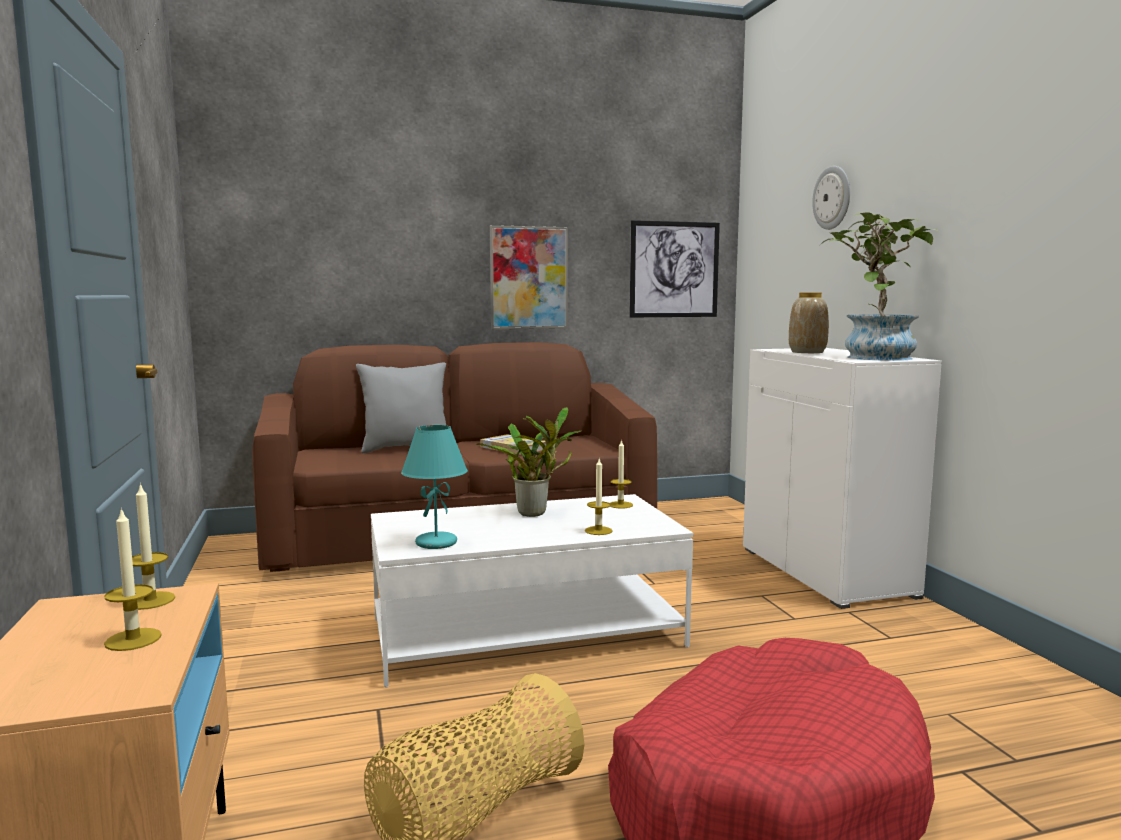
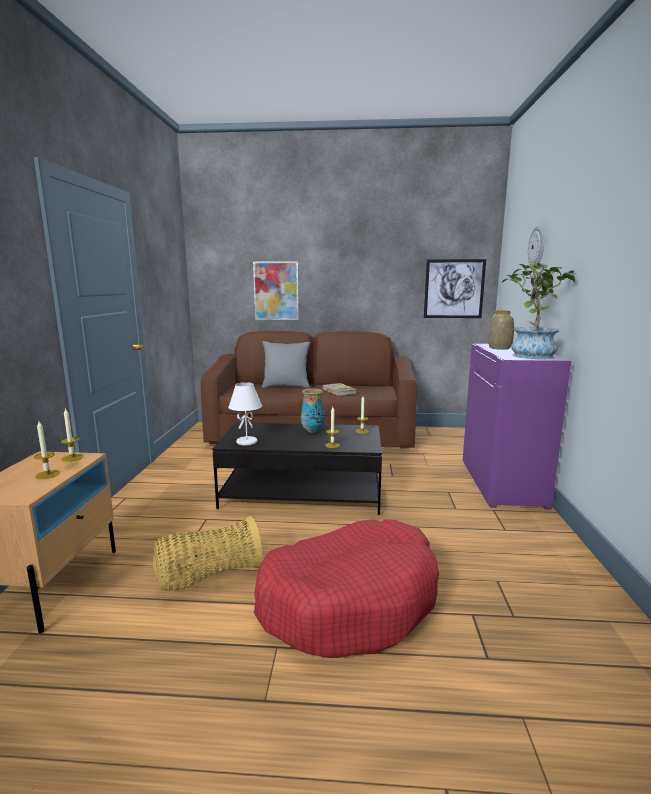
camera: 20 degrees right, 5 degrees up
white coffee table [371,494,694,688] -> black coffee table [212,422,382,515]
turquoise table lamp [401,425,468,549] -> white table lamp [228,382,262,446]
potted plant [475,407,582,517] -> vase [301,389,325,433]
picture [490,225,568,329] -> picture moved to [253,261,299,320]
white cabinet [743,348,942,609] -> purple cabinet [463,344,571,510]

